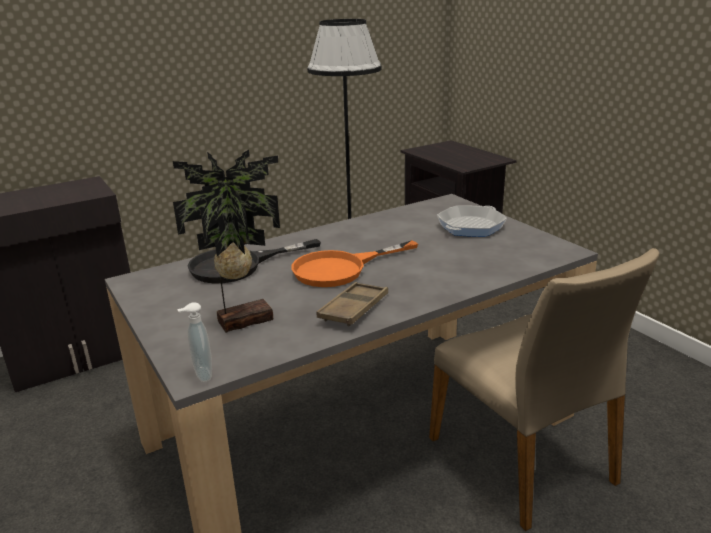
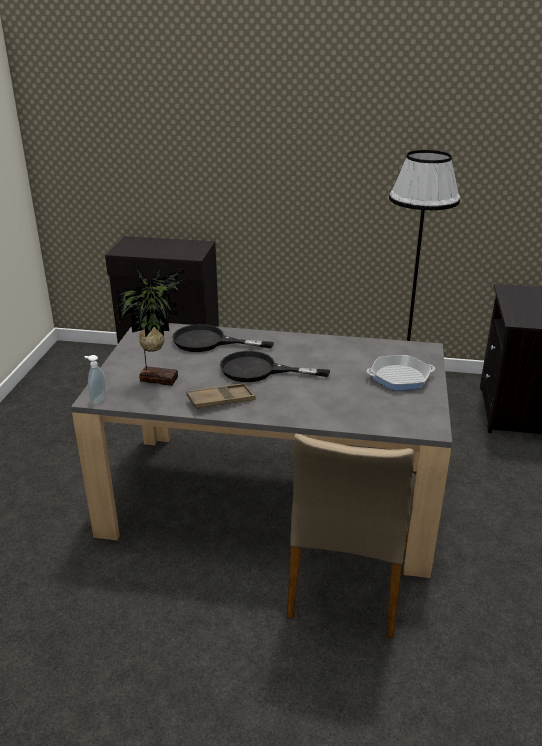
camera: 40 degrees right, 5 degrees up
orange frying pan [291,240,418,287] -> black frying pan [220,351,330,382]

